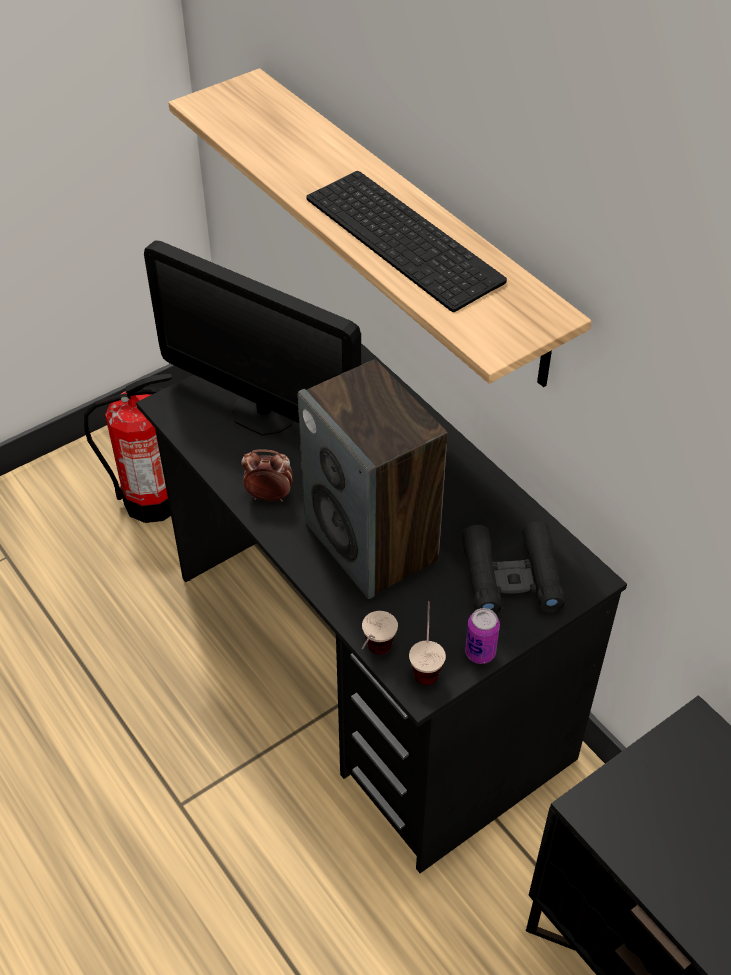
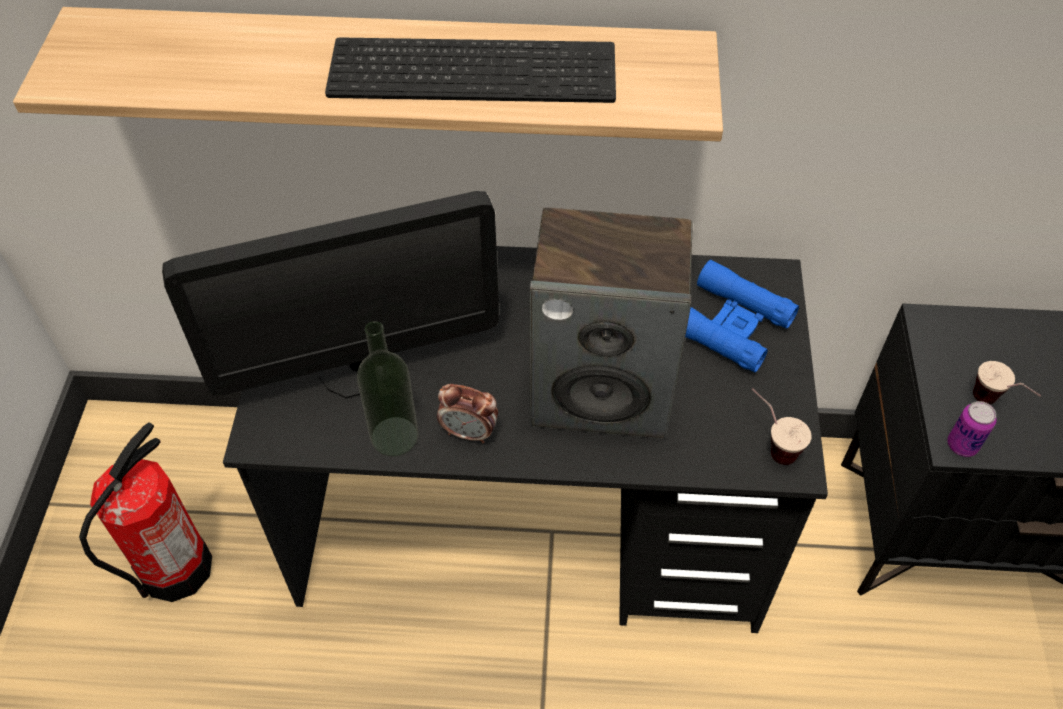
camera: 50 degrees left, 5 degrees up
alarm clock [241,449,293,502] -> alarm clock turned 120 degrees counterclockwise [437,384,498,443]
cup [361,611,398,655] -> cup moved to [973,361,1041,404]
black binoculars [461,521,565,614] -> blue binoculars [685,260,799,373]
can [465,608,500,664] -> can moved to [947,401,997,457]
none -> bottle [357,321,418,457]

